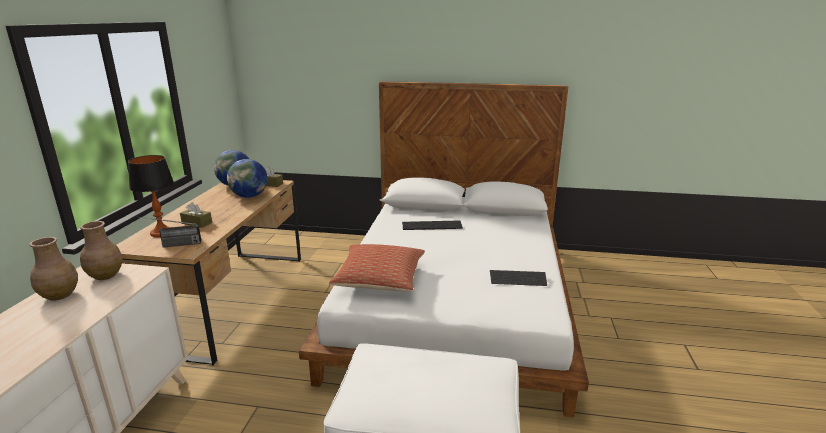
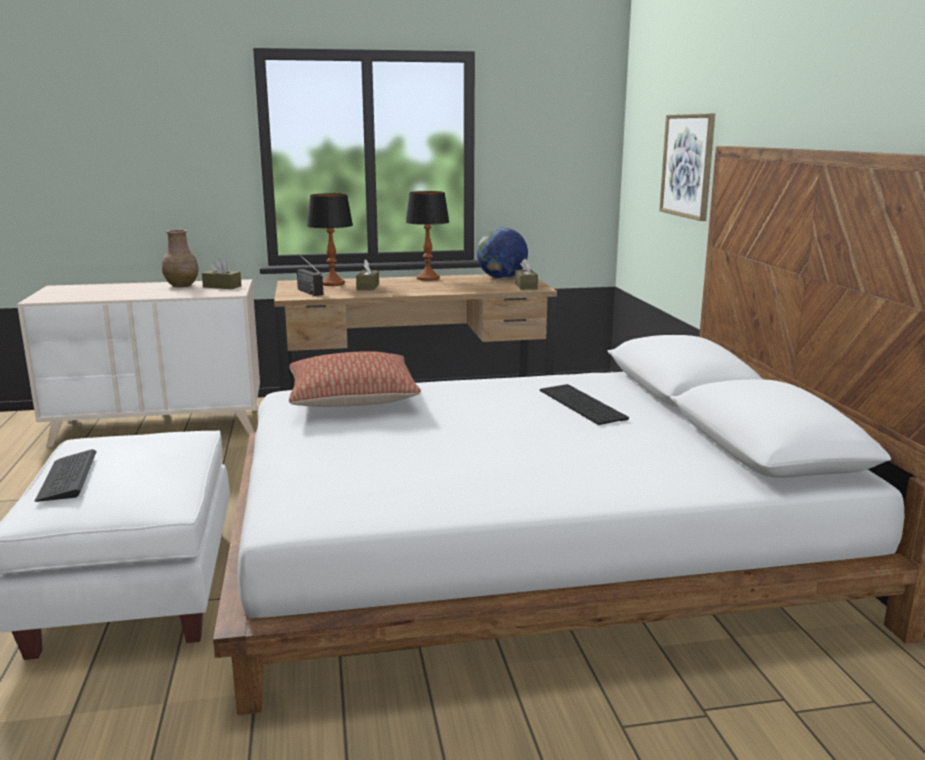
camera: 70 degrees right, 5 degrees down
brown vase [80,221,123,280] -> brown tissue box [202,258,242,289]
globe [227,159,268,198] -> none
keyboard [490,270,547,286] -> keyboard moved to [35,449,97,502]
none -> table lamp [406,191,449,281]
none -> picture [659,113,715,221]

